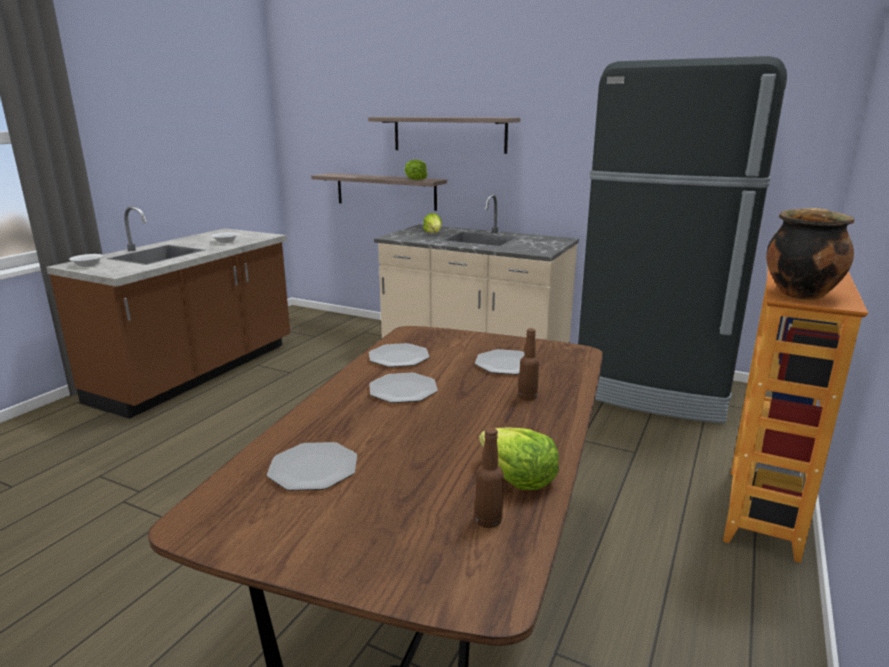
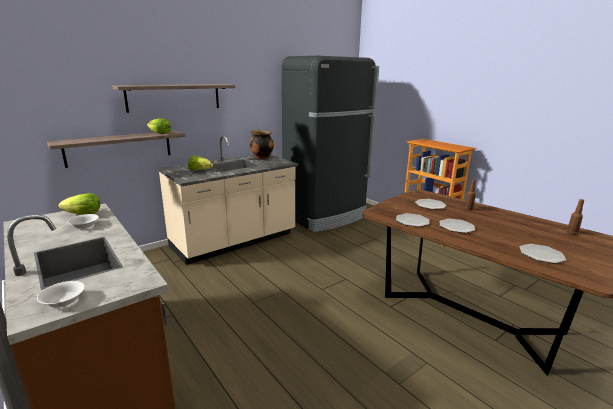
camera: 65 degrees left, 0 degrees up
lettuce [479,427,559,490] -> lettuce moved to [58,193,101,215]
cooking pot [766,208,854,300] -> cooking pot moved to [249,130,274,159]

